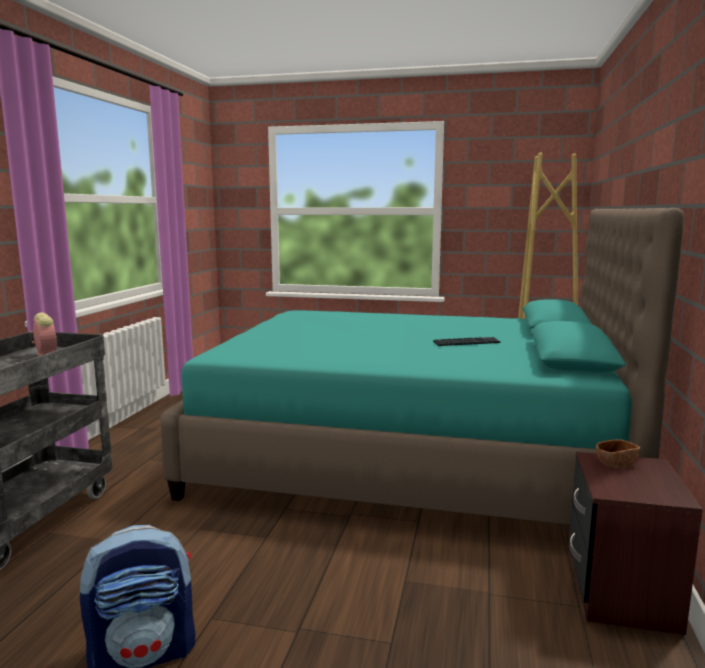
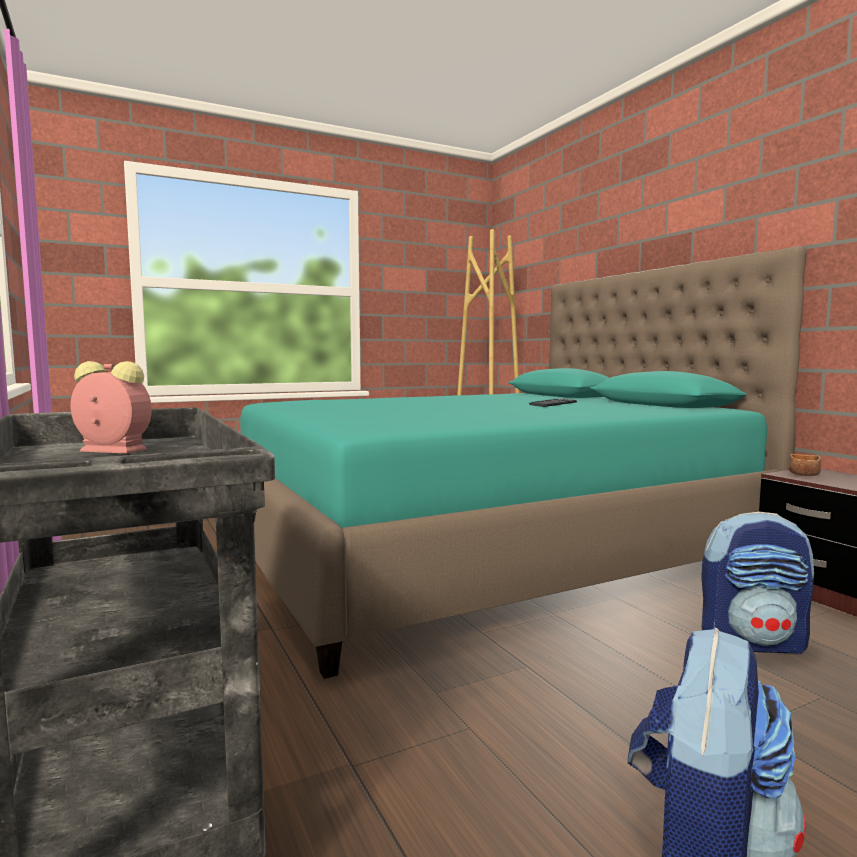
camera: 40 degrees left, 5 degrees down
none -> backpack [701,512,814,654]

